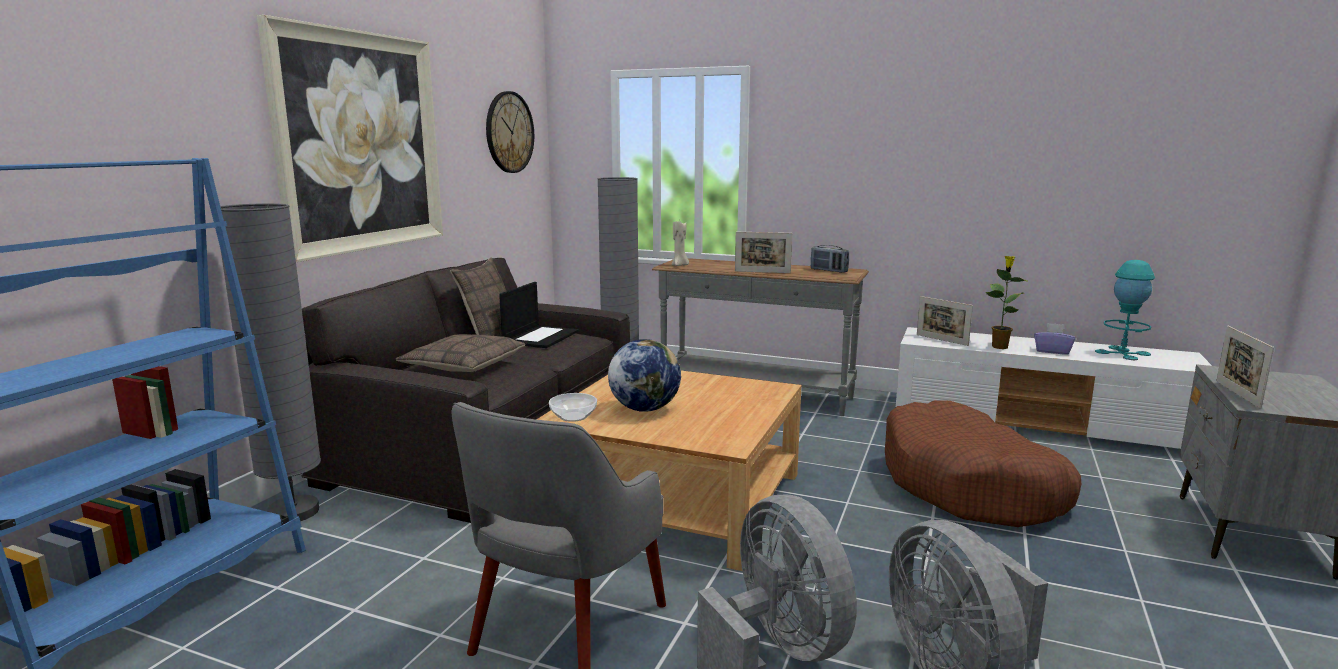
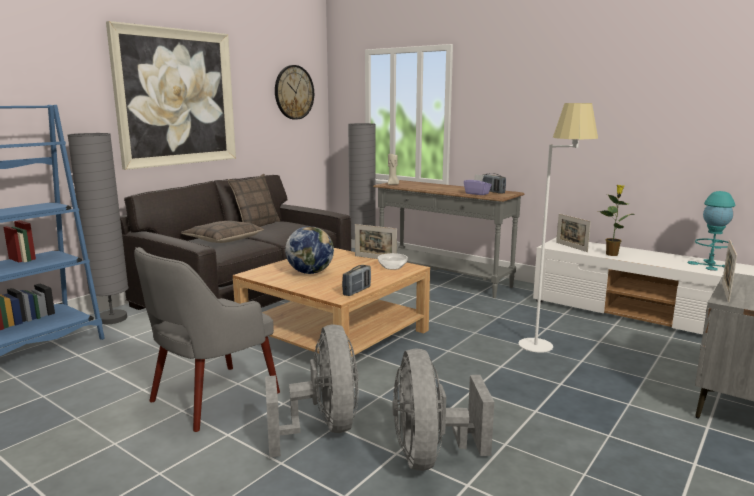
camera: 15 degrees right, 0 degrees up
laptop [499,282,579,348] -> none
bowl [549,393,597,422] -> bowl moved to [378,253,408,270]
picture frame [735,232,792,273] -> picture frame moved to [355,224,397,259]
brown dog bed [885,401,1081,527] -> white floor lamp [518,103,598,353]
purple tissue box [1034,323,1075,355] -> purple tissue box moved to [464,174,492,195]
none -> radio [342,265,371,296]

